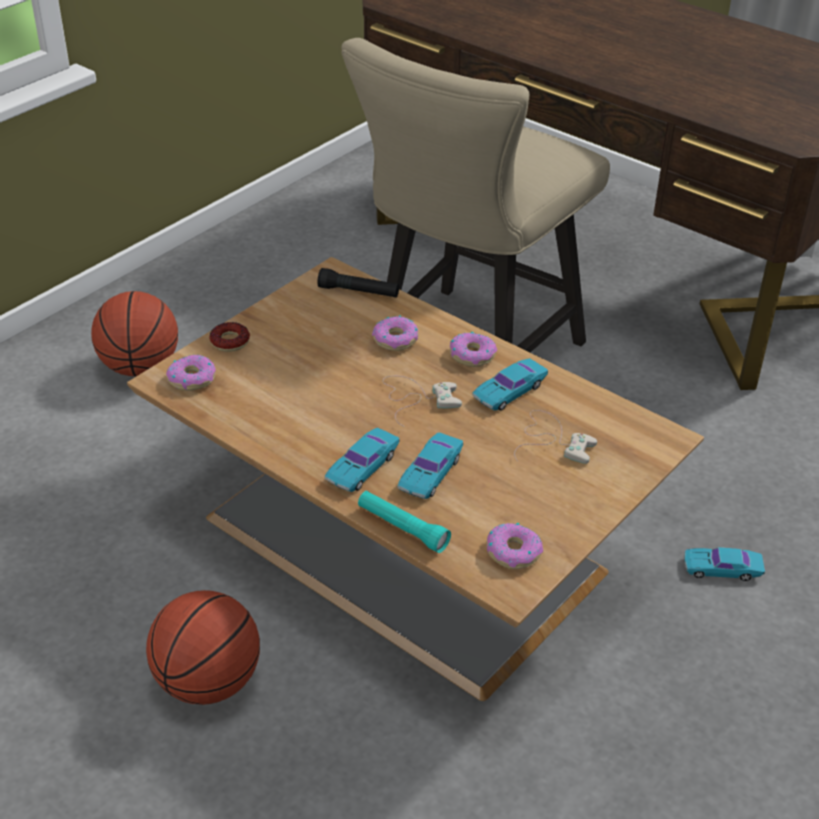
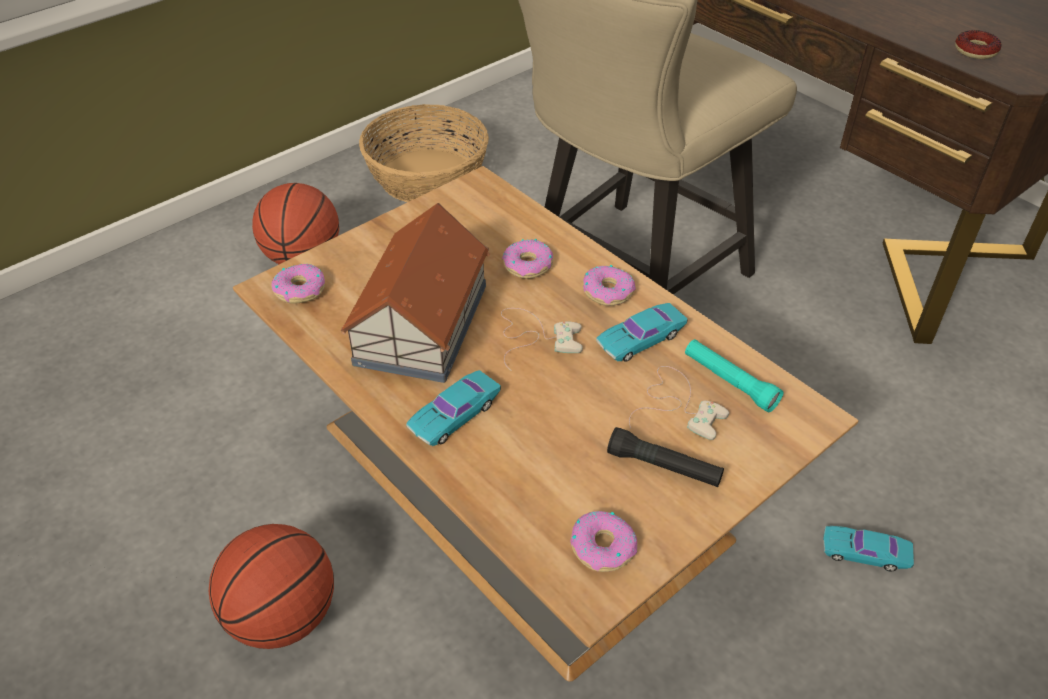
camera: 10 degrees right, 5 degrees up
donut [210,322,250,352] -> donut moved to [955,30,1001,59]
black flashlight [317,268,399,298] -> black flashlight moved to [607,427,724,487]
turquoise flashlight [358,491,451,553] -> turquoise flashlight moved to [685,339,783,413]
turquoise toy car [398,432,463,499] -> none
none -> toy house [341,203,490,383]
none -> basket [359,104,489,202]

